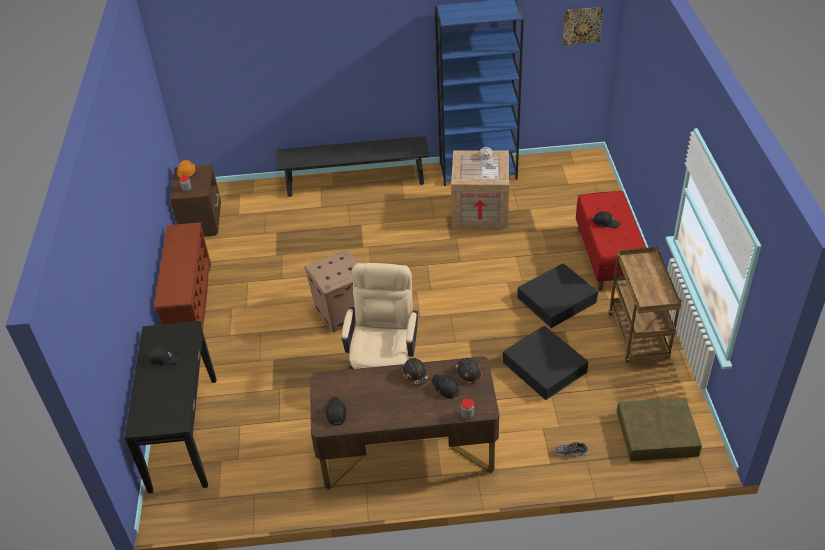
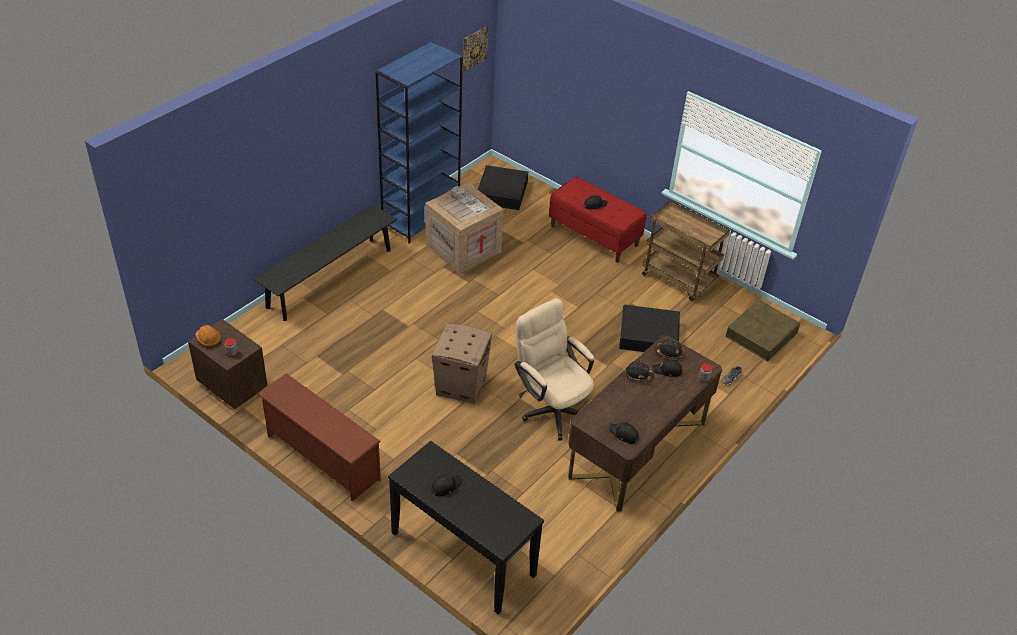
camera: 50 degrees left, 0 degrees up
black storage box [517,263,598,328] -> black storage box moved to [477,165,528,210]

